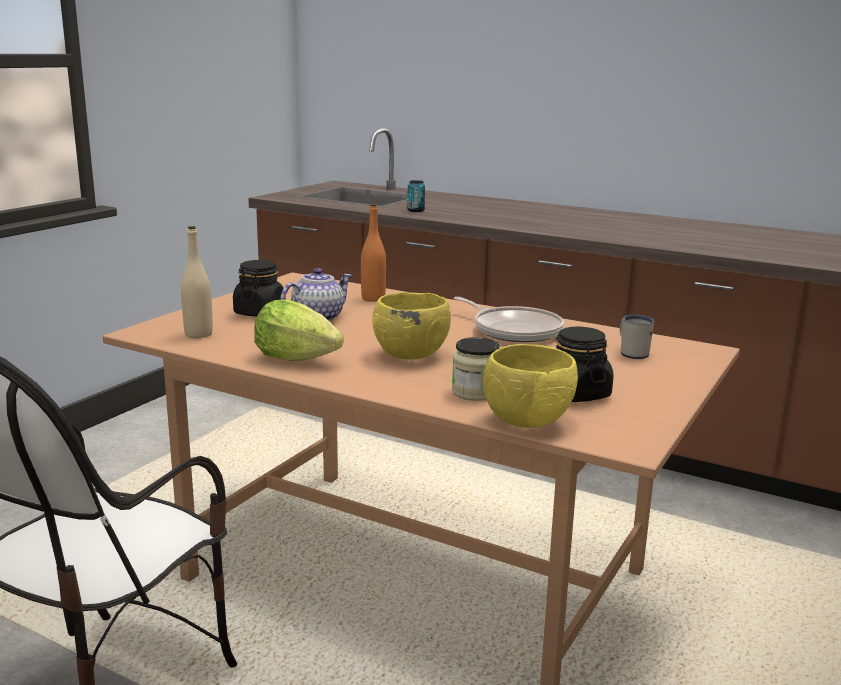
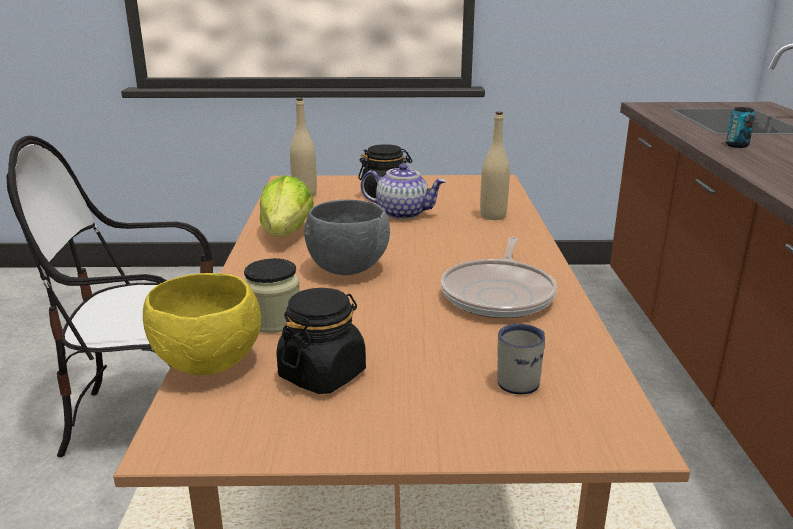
camera: 60 degrees right, 5 degrees up
orange bottle [361,204,386,302] -> beige bottle [480,112,510,220]
yellow bowl [372,292,451,360] -> grey bowl [304,199,390,275]

